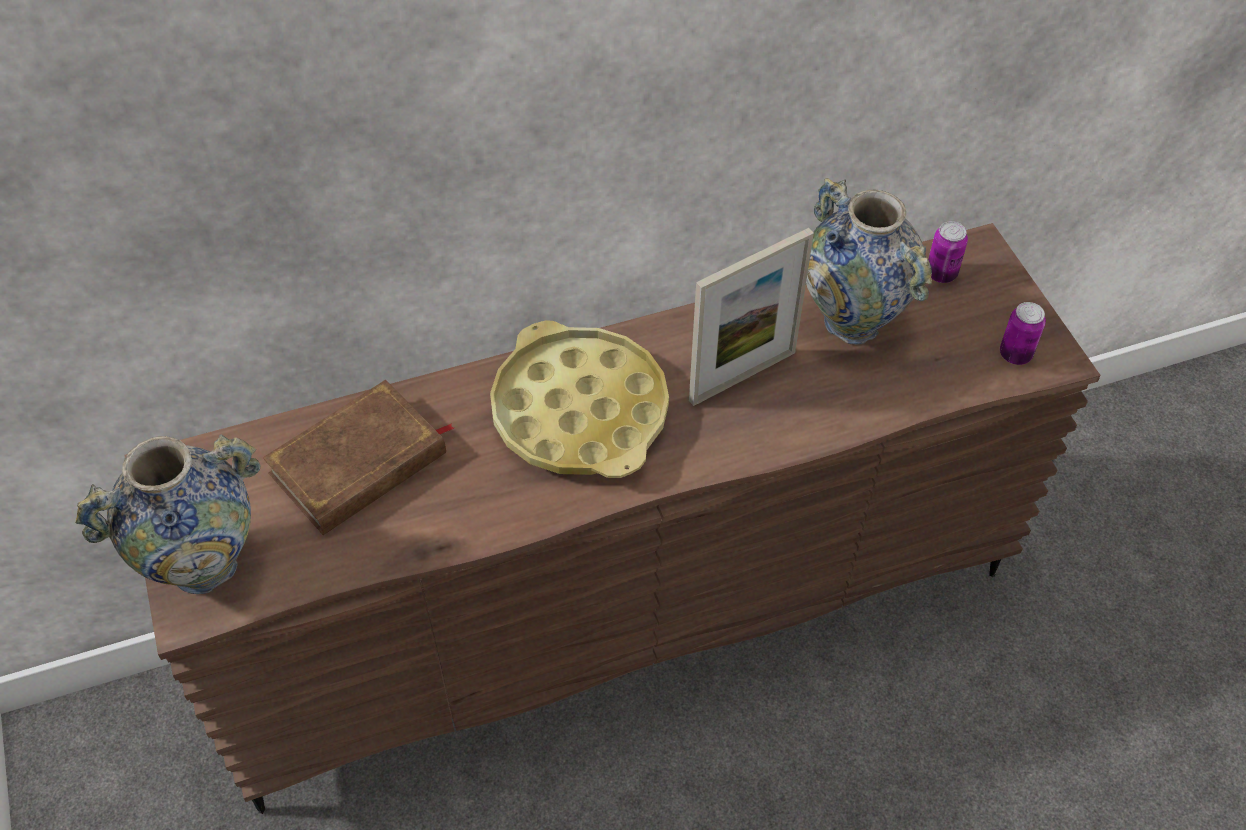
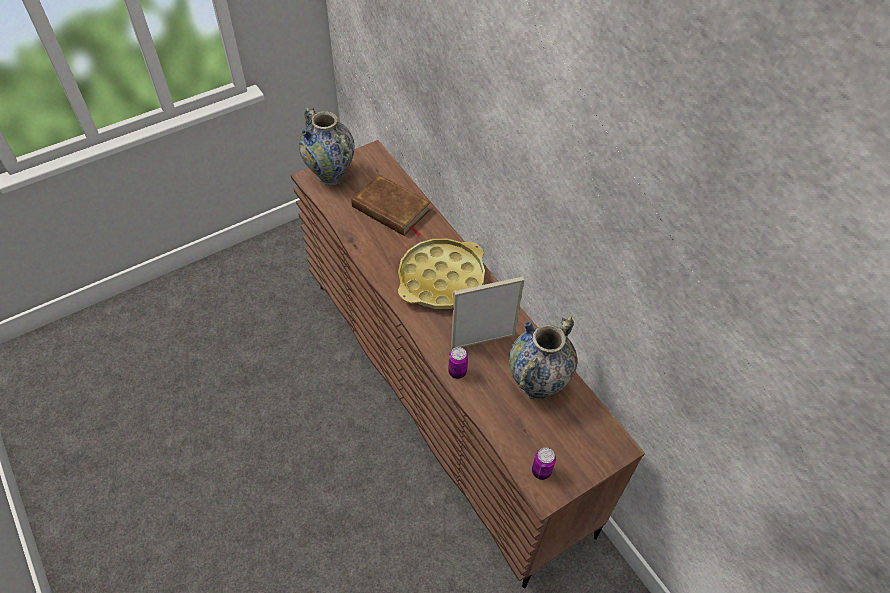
camera: 75 degrees right, 0 degrees up
picture frame [689,228,814,406] -> picture frame turned 120 degrees clockwise [451,277,524,350]
can [928,221,968,283] -> can moved to [448,347,468,379]

